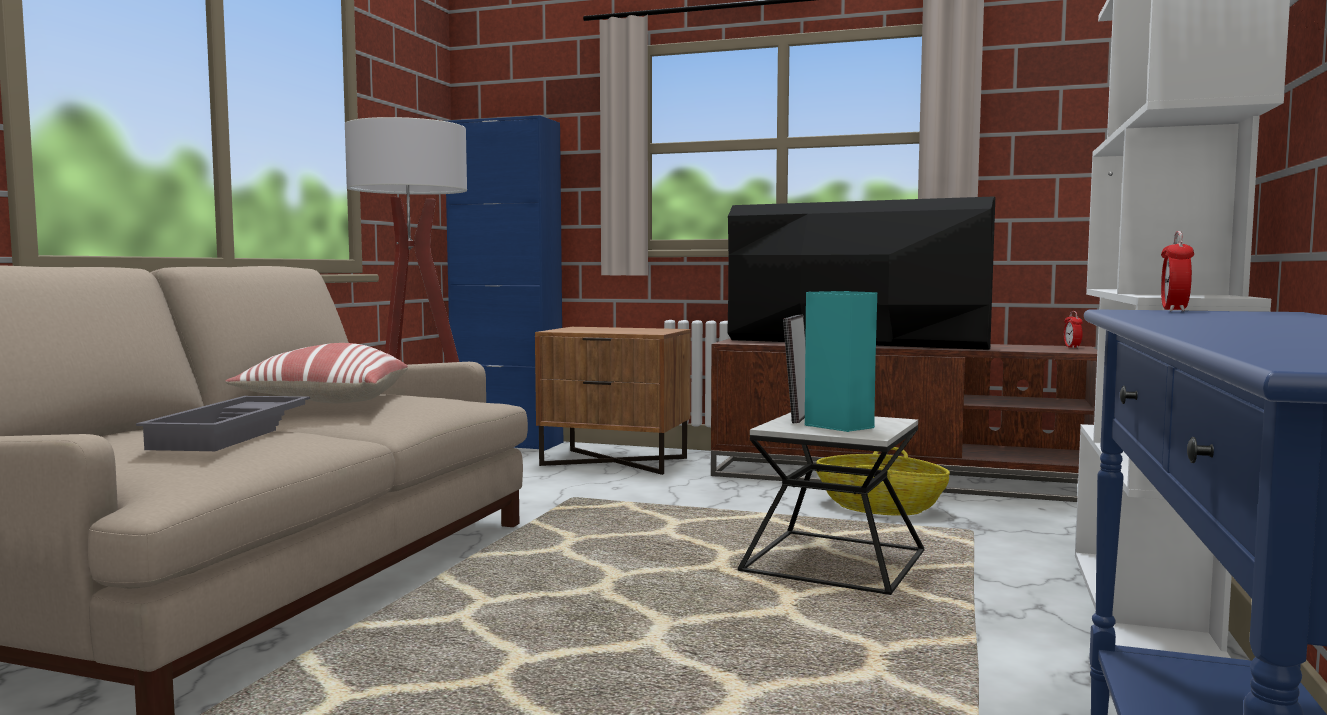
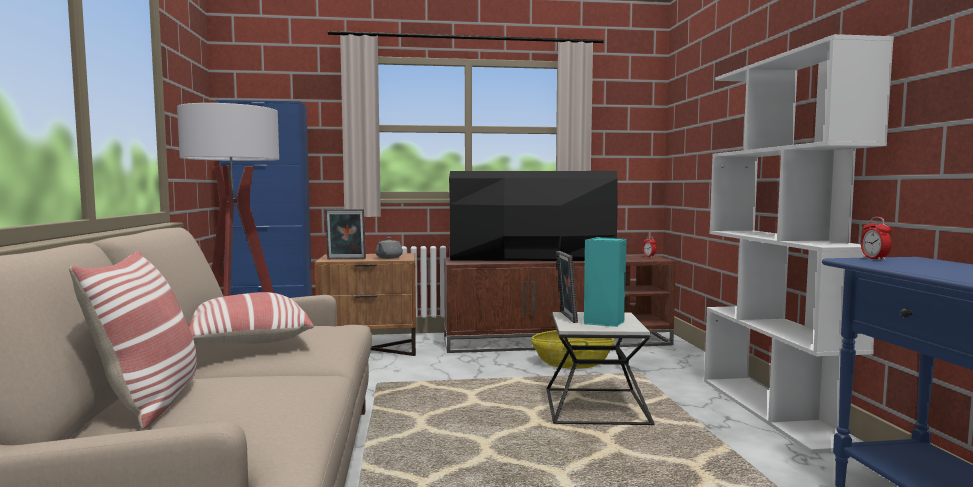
camera: 25 degrees left, 0 degrees up
grey tray [136,396,310,451] -> none
none -> pillow [69,250,197,430]
none -> picture frame [325,209,366,259]
none -> grey teapot [375,237,403,259]

